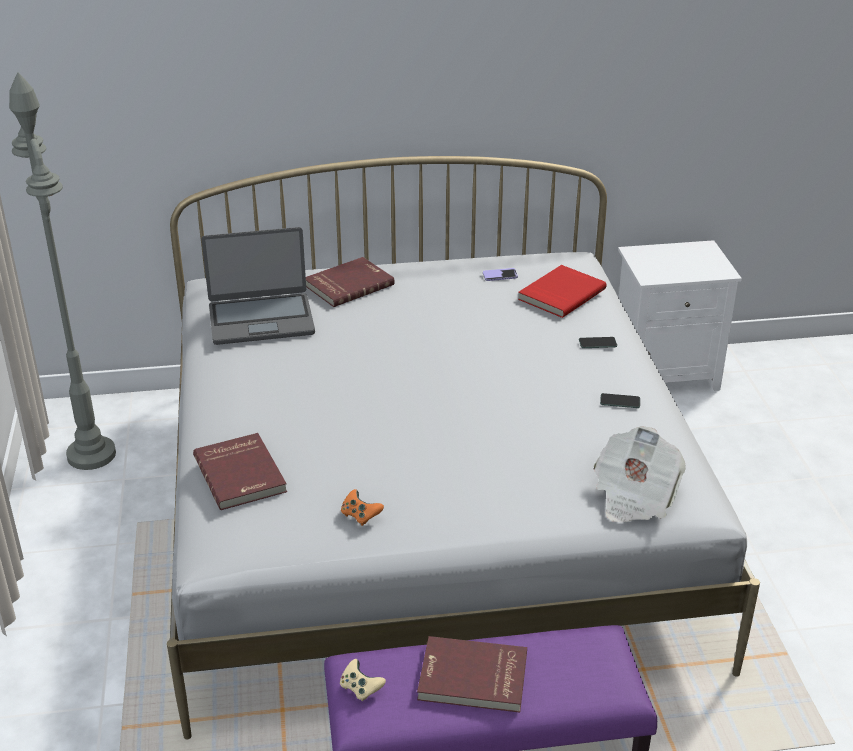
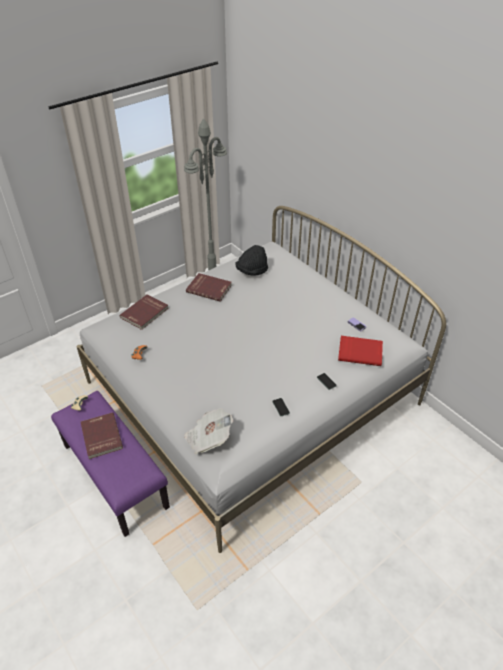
camera: 60 degrees right, 10 degrees up
laptop [201,227,315,345] -> black hat [235,245,268,276]
red book [306,257,395,307] -> red book moved to [186,273,232,302]
white nightstand [618,240,742,391] -> none

